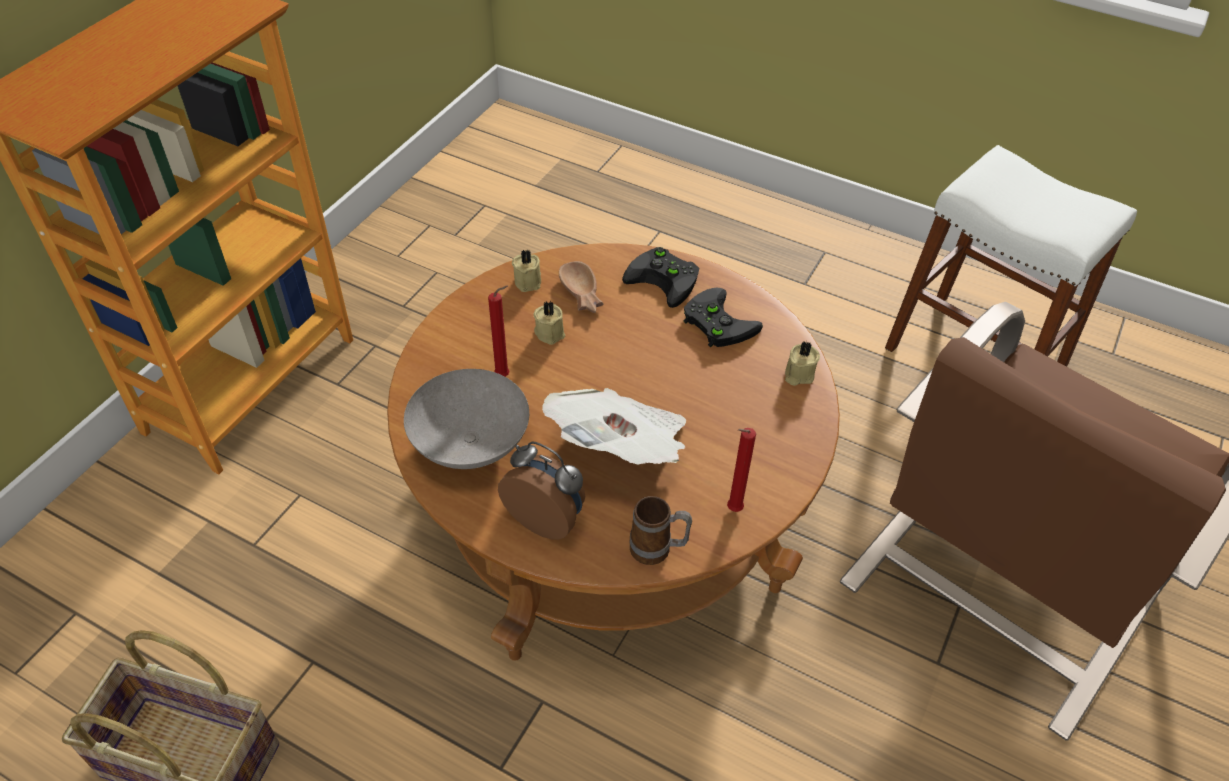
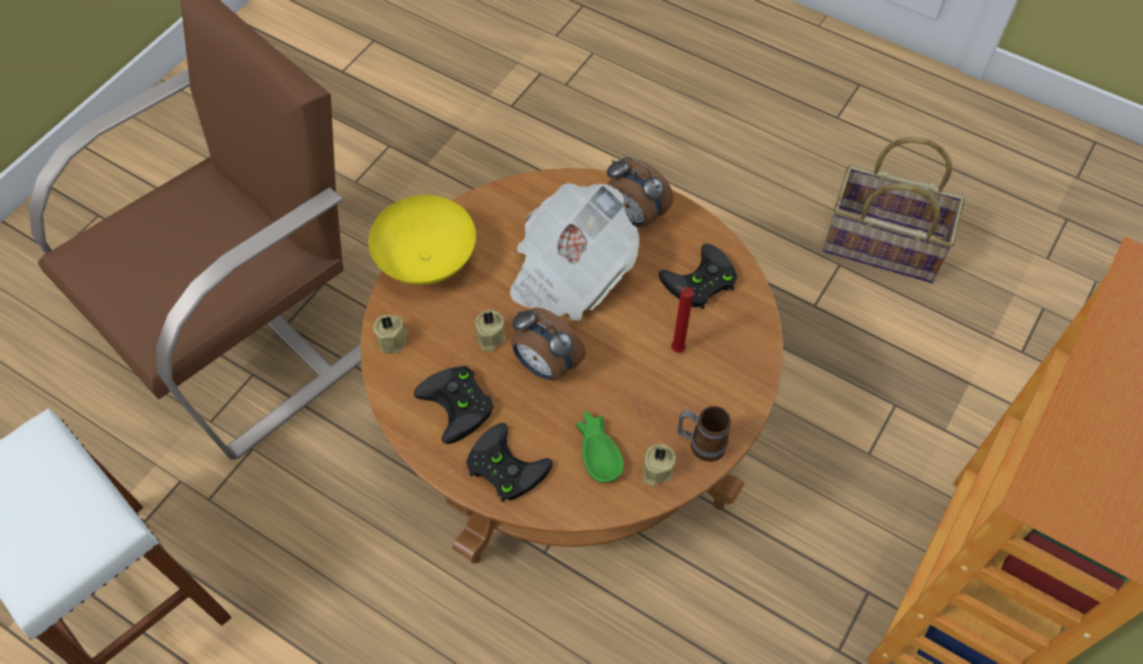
camera: 175 degrees left, 10 degrees up
grey bowl [404,369,529,469] -> black game controller [659,244,737,309]
beige candle [533,301,565,345] -> beige candle moved to [476,310,506,352]
brown bowl [559,261,604,313] -> green bowl [576,410,624,483]
mug [630,496,692,565] -> mug moved to [678,406,731,462]
red candle [727,428,756,512] -> none
none -> yellow bowl [368,195,476,285]
none -> alarm clock [511,307,586,381]

